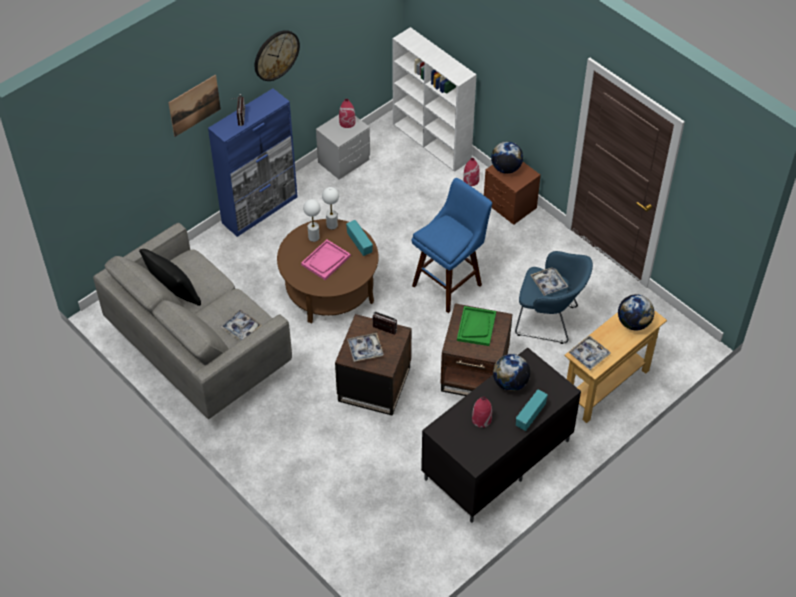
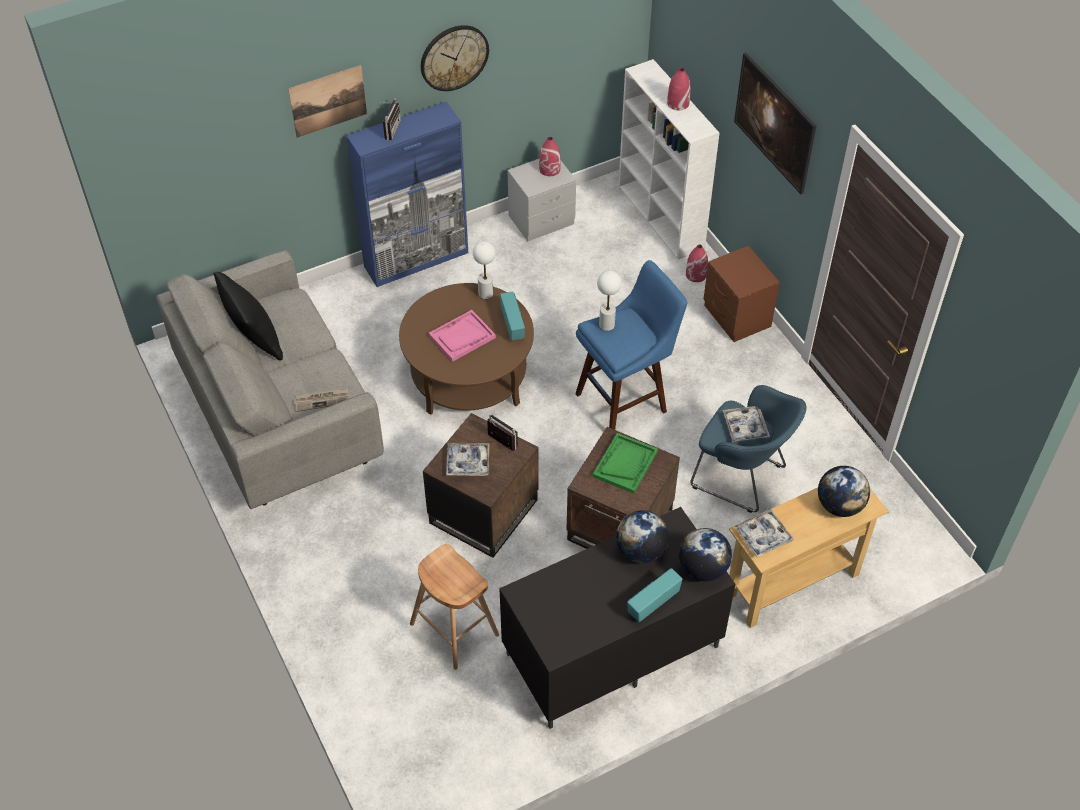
camera: 15 degrees right, 0 degrees up
tray [221,309,262,341] -> newspaper [294,388,348,412]
white table lamp [303,199,321,242] -> white table lamp moved to [597,270,621,331]
red vase [472,396,492,428] -> red vase moved to [667,68,691,110]
globe [491,141,523,174] -> globe moved to [679,528,732,581]
none -> brown stool [410,544,499,670]
none -> picture [734,53,817,194]

